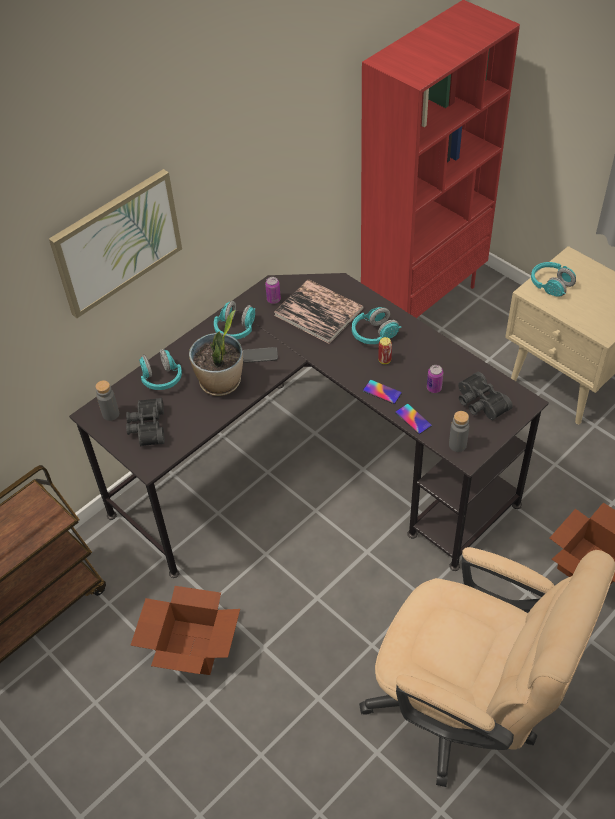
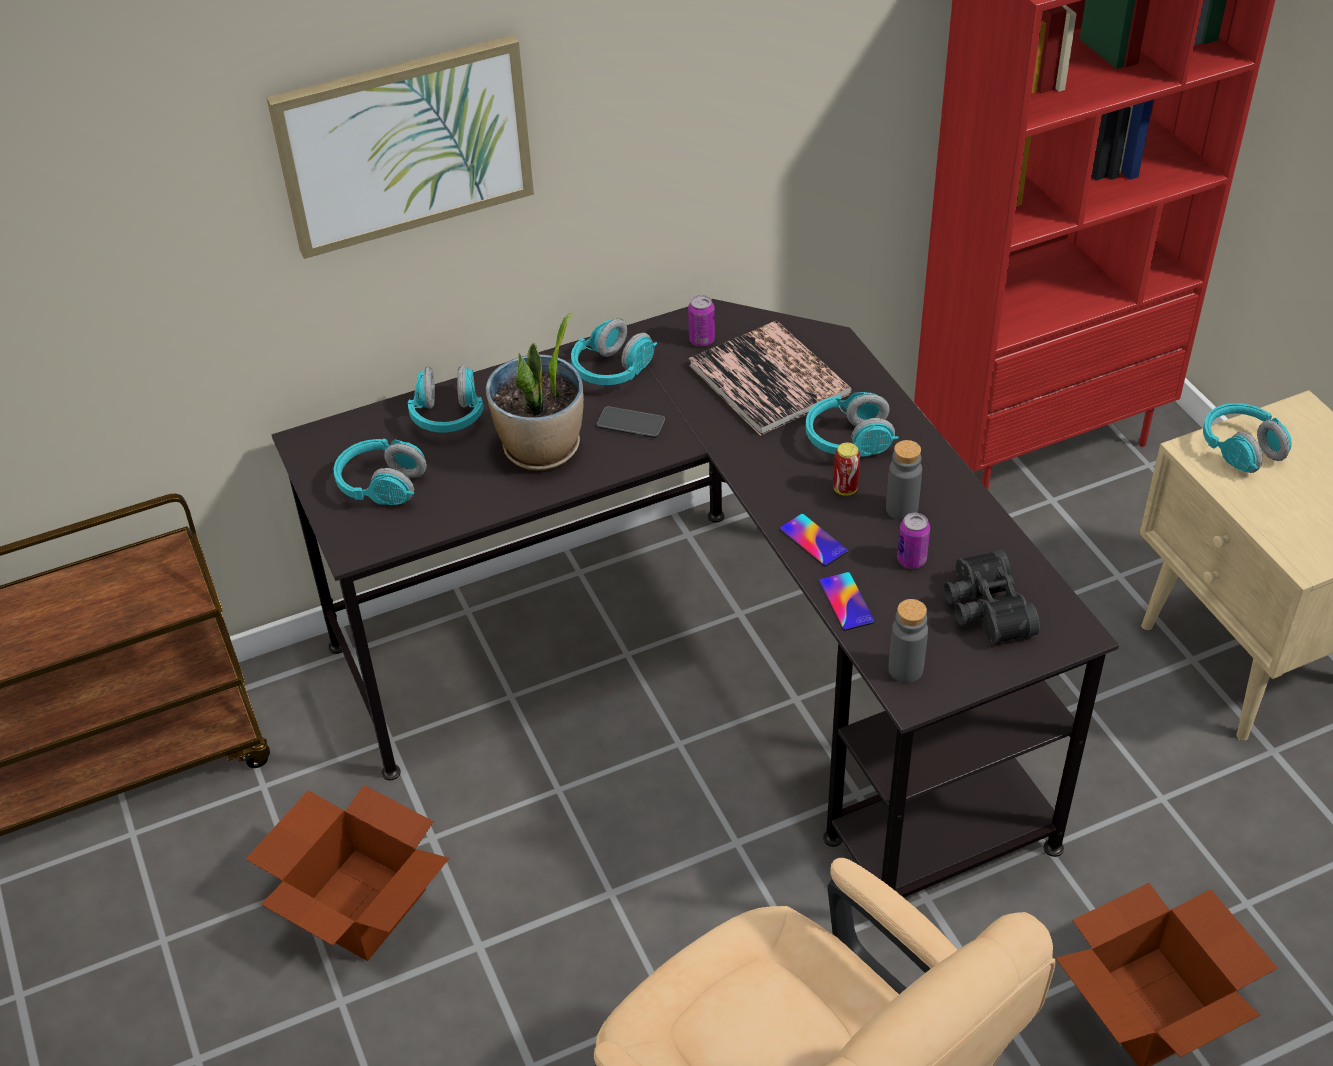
camera: 20 degrees right, 5 degrees down
grey bottle [95,380,119,421] -> grey bottle moved to [886,440,922,520]
black binoculars [126,398,165,447] -> turquoise headphones [334,438,427,505]

